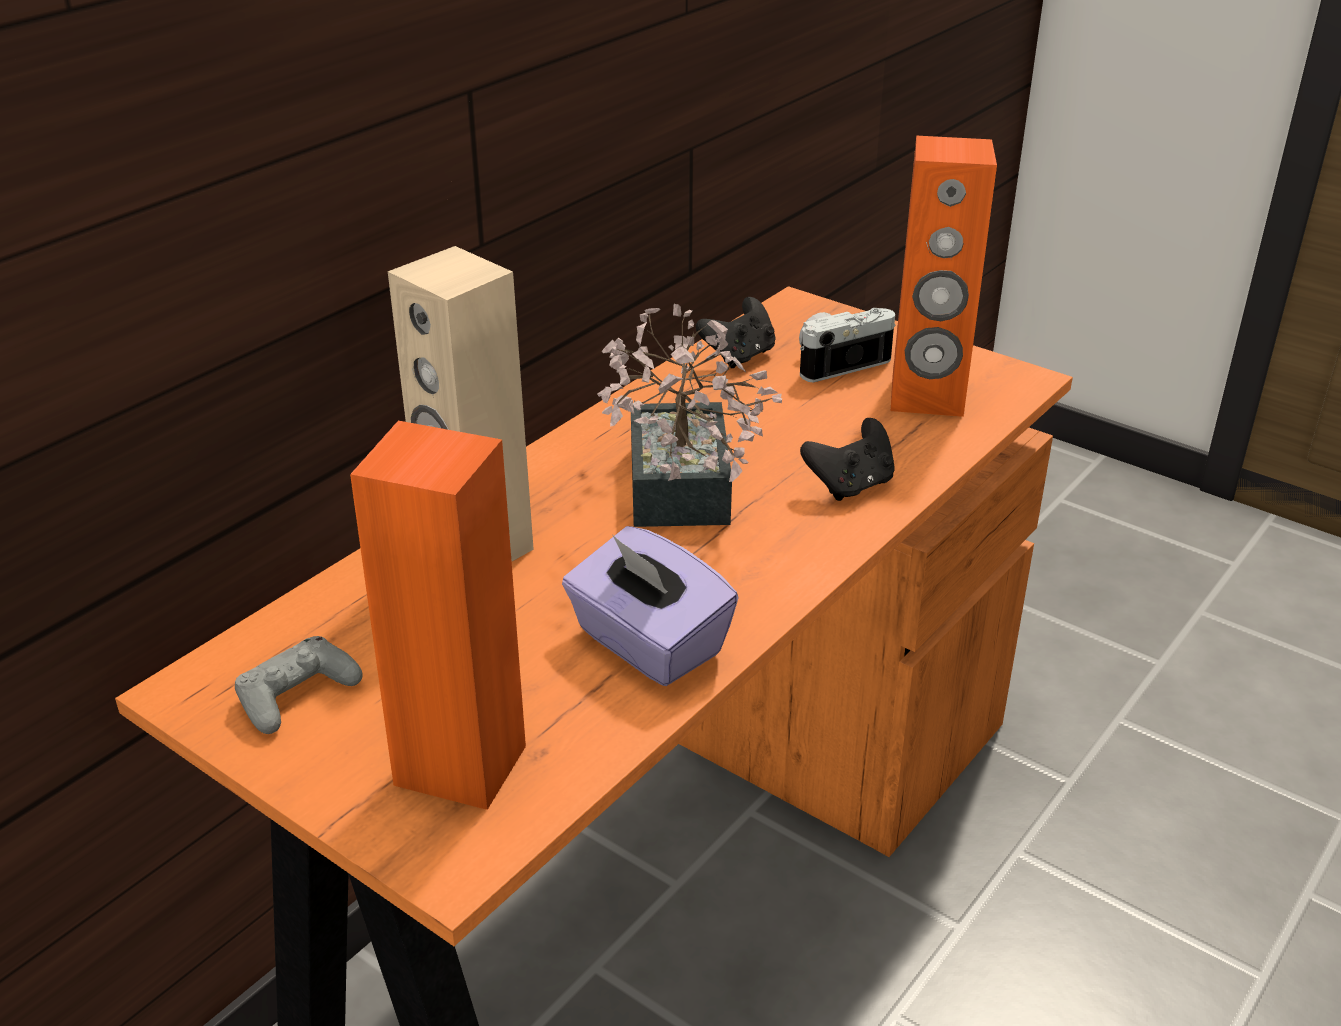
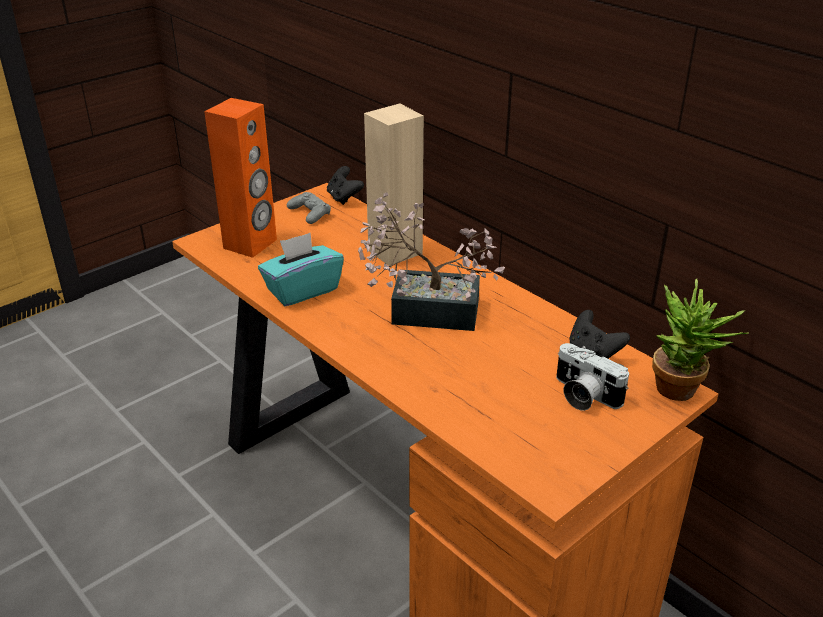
camera: 100 degrees right, 0 degrees up
purple tissue box [562,526,739,686] -> turquoise tissue box [258,233,344,306]
camera [799,308,895,382] -> camera turned 150 degrees clockwise [556,343,629,411]
black game controller [800,418,895,501] -> black game controller moved to [327,166,364,205]
orange speaker [891,136,997,417] -> none
none -> potted plant [652,279,749,401]

